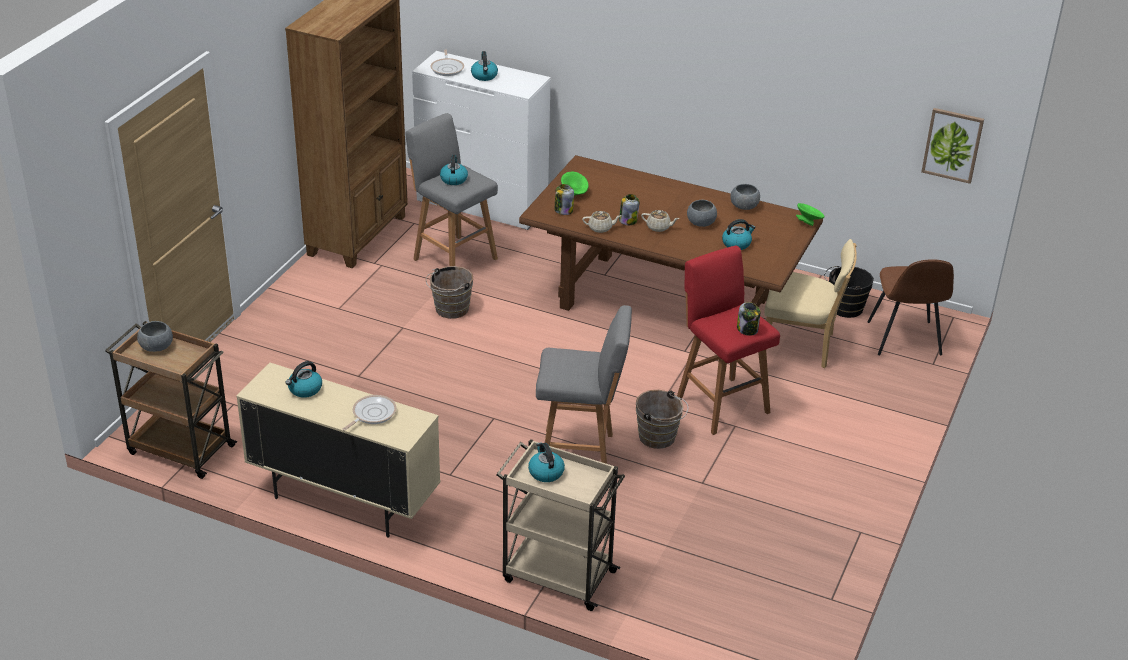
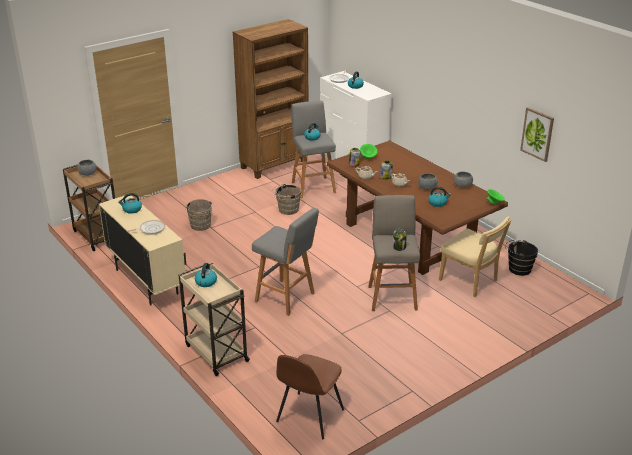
camera: 30 degrees right, 5 degrees down
brown bucket [636,390,689,449] -> brown bucket moved to [186,199,213,231]
red stool [677,246,780,435] -> grey stool [368,195,420,311]
brown chair [867,259,954,356] -> brown chair moved to [276,354,344,439]
picture [921,108,984,184] -> picture moved to [520,107,554,162]

